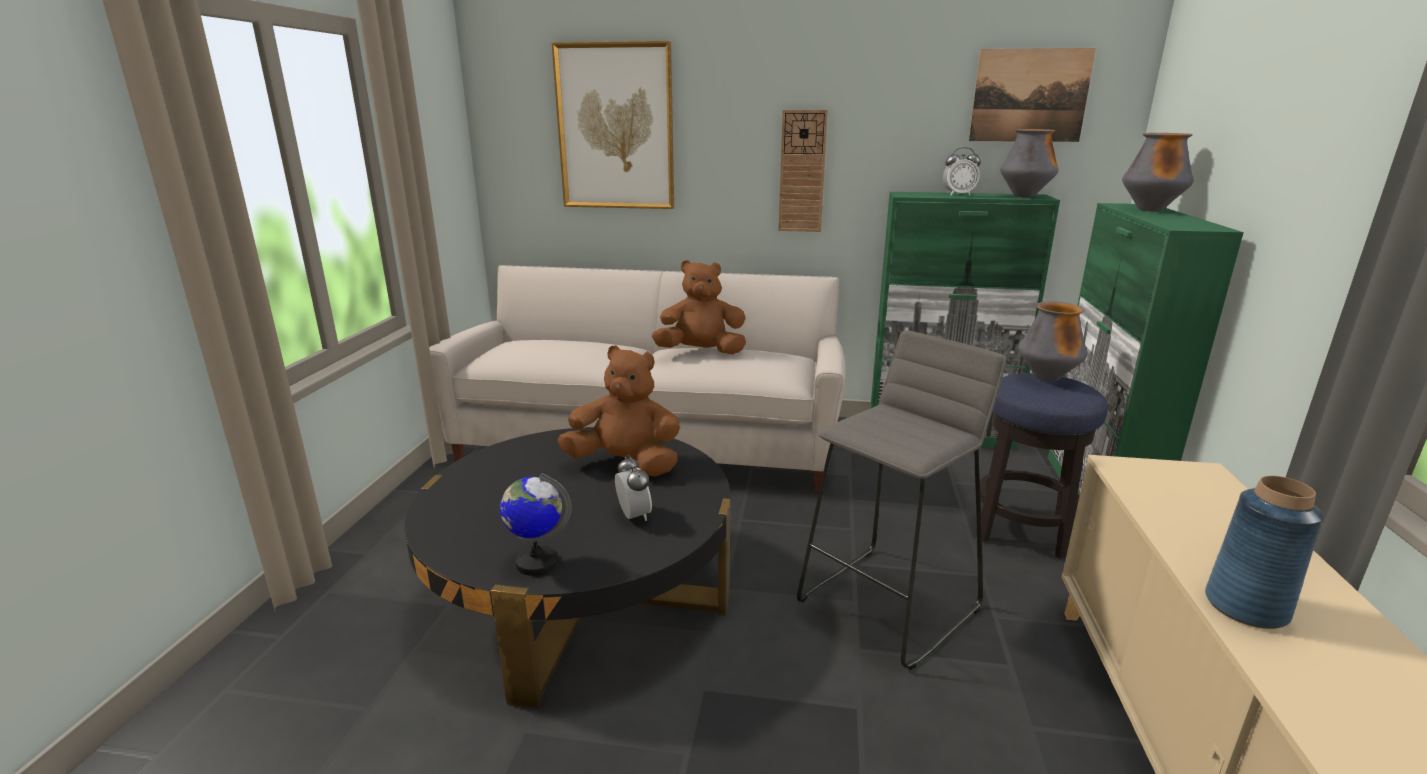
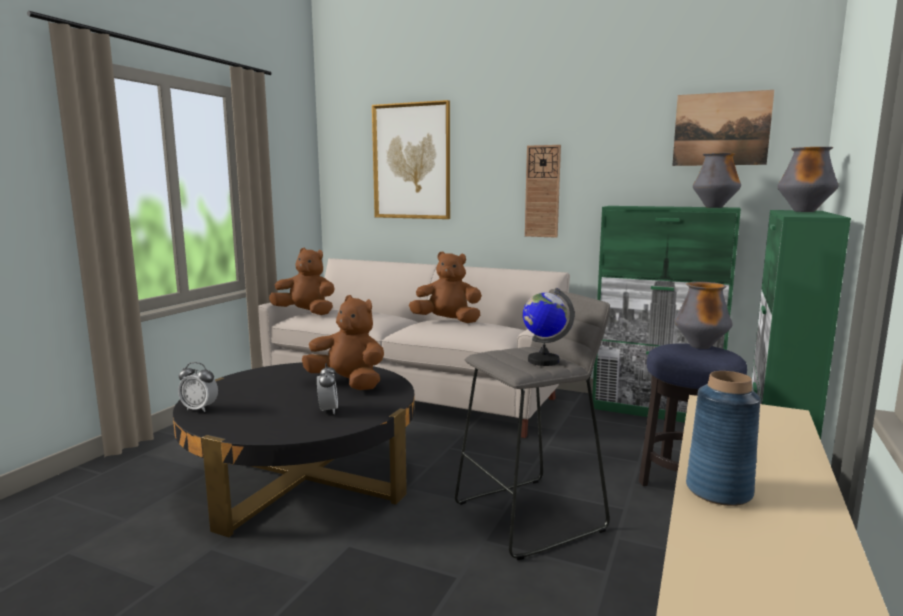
camera: 15 degrees right, 10 degrees down
globe [500,473,572,576] -> globe moved to [523,288,575,366]
alarm clock [943,147,981,196] -> alarm clock moved to [178,362,218,412]
none -> brown plush toy [269,248,335,315]

